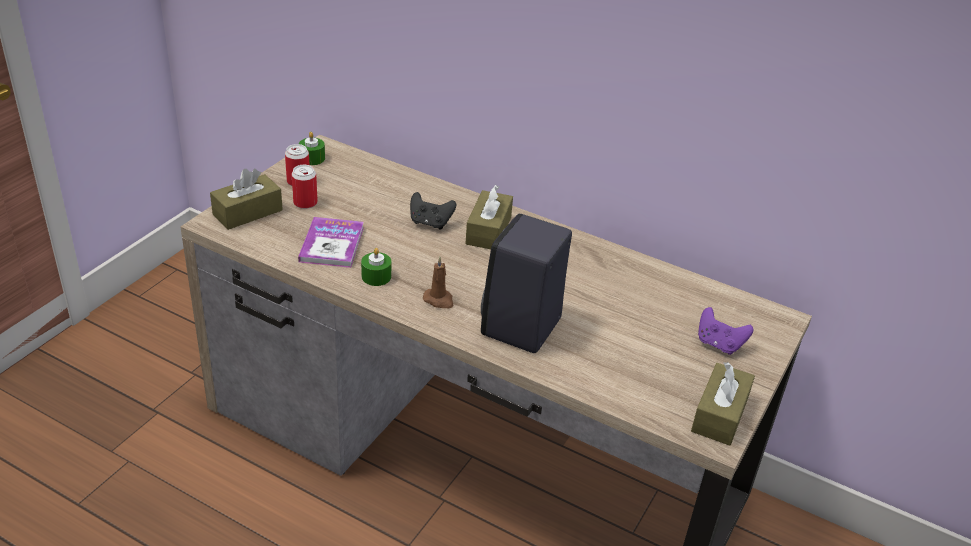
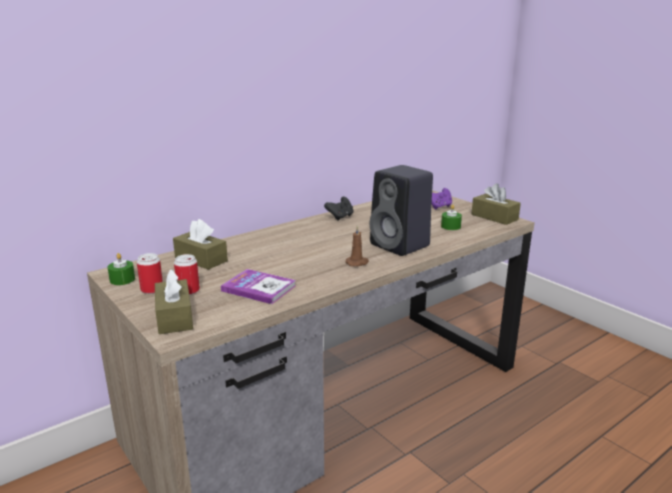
camera: 65 degrees left, 15 degrees down
green candle [361,248,391,286] -> green candle moved to [441,205,462,230]
black game controller [410,192,456,229] -> black game controller moved to [324,197,354,221]
brown tissue box [466,185,513,249] -> brown tissue box moved to [173,219,228,270]

